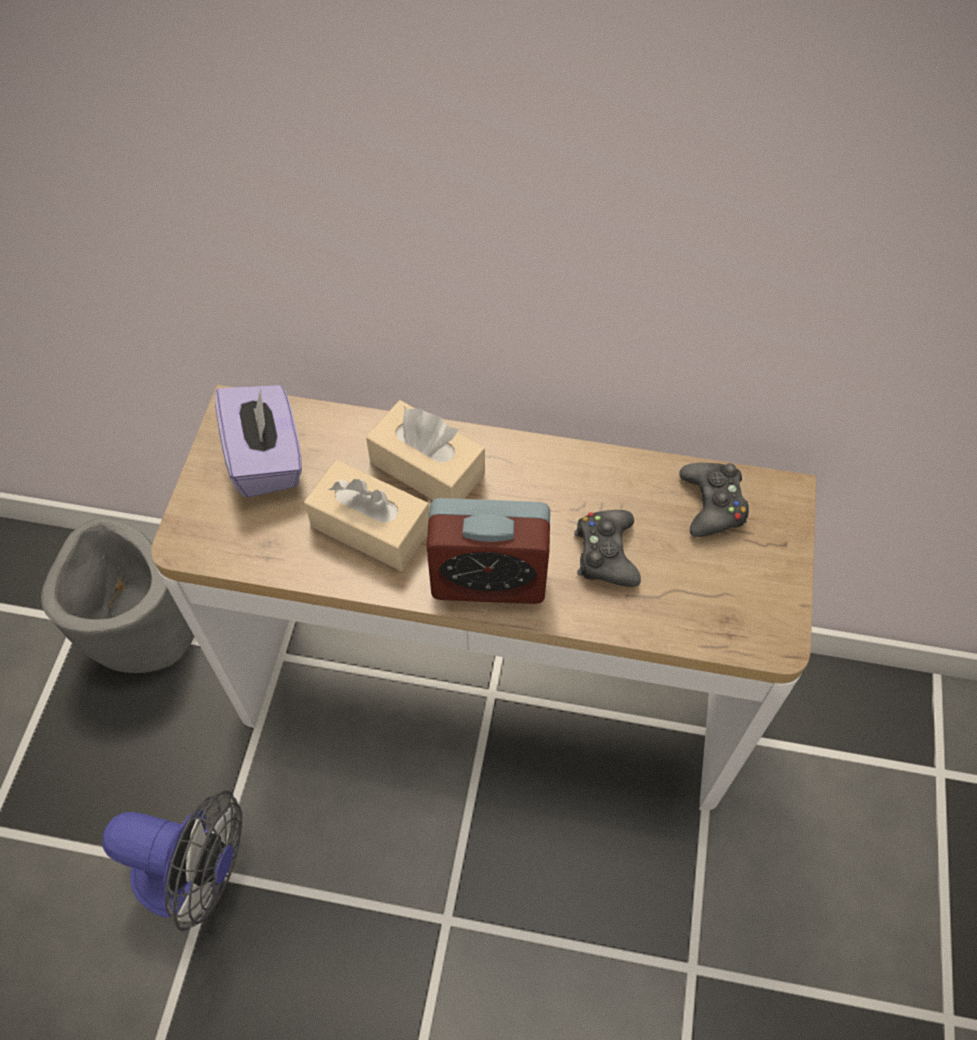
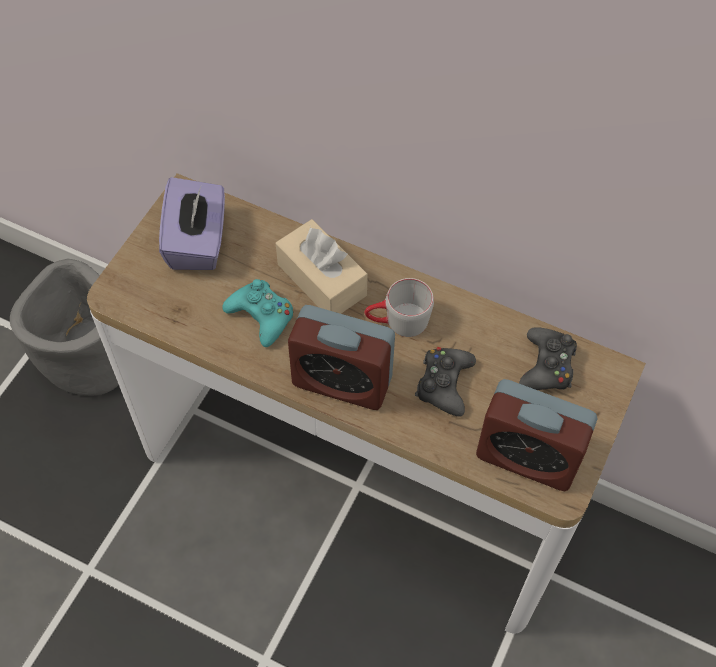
camera: 15 degrees right, 0 degrees up
fan [102,791,242,931] -> none
beige tissue box [304,460,429,571] -> turquoise game controller [222,279,294,347]
none -> grey mug [365,278,434,337]
none -> alarm clock [476,379,597,491]

